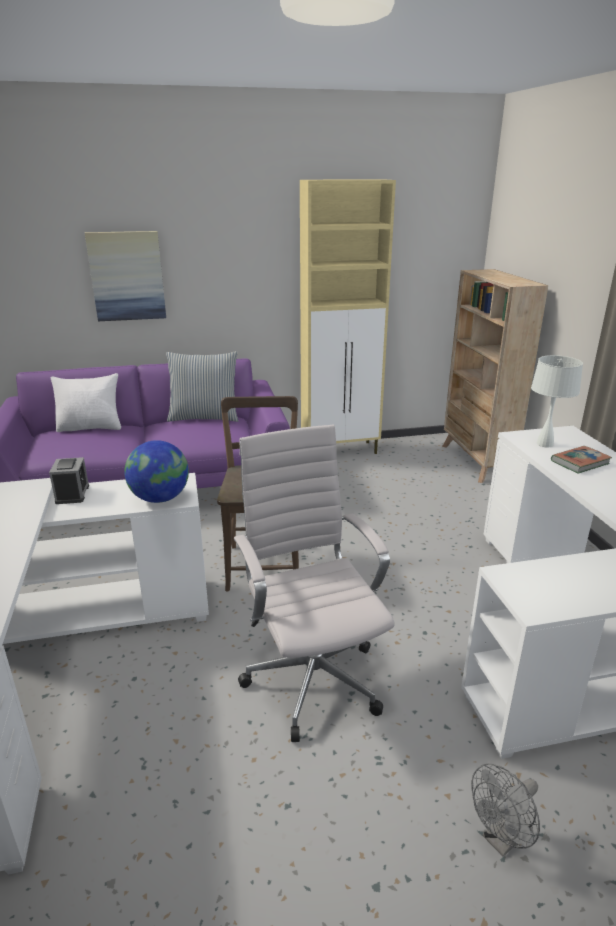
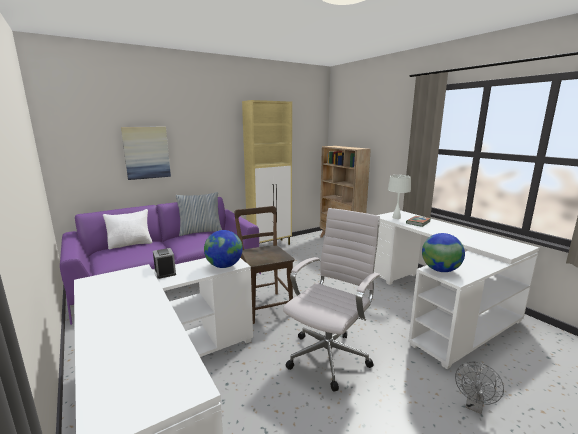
camera: 20 degrees left, 10 degrees down
white office chair [234,425,395,742] -> white office chair turned 75 degrees clockwise [283,208,381,392]
none -> globe [422,233,465,272]

